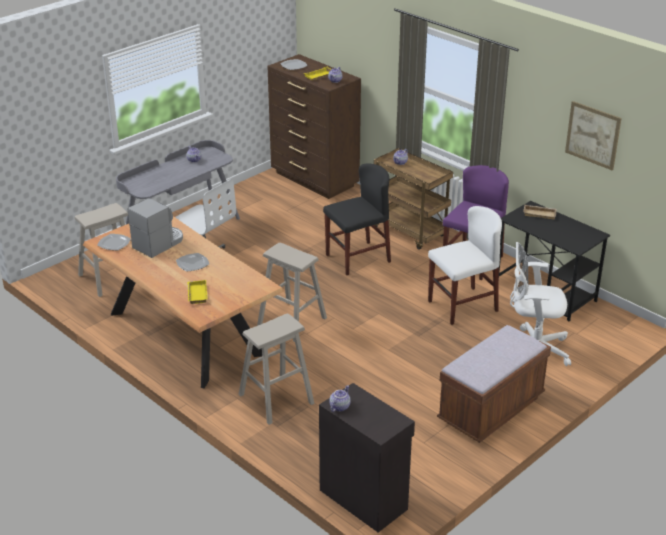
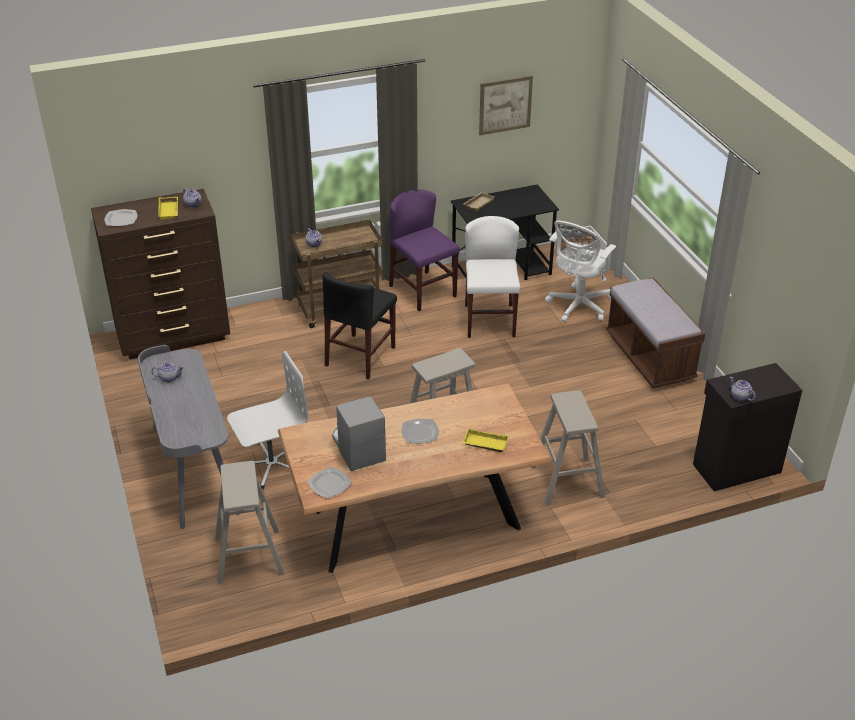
camera: 65 degrees left, 5 degrees up
black chair [323,163,391,275] -> black chair turned 150 degrees counterclockwise [322,272,397,380]

